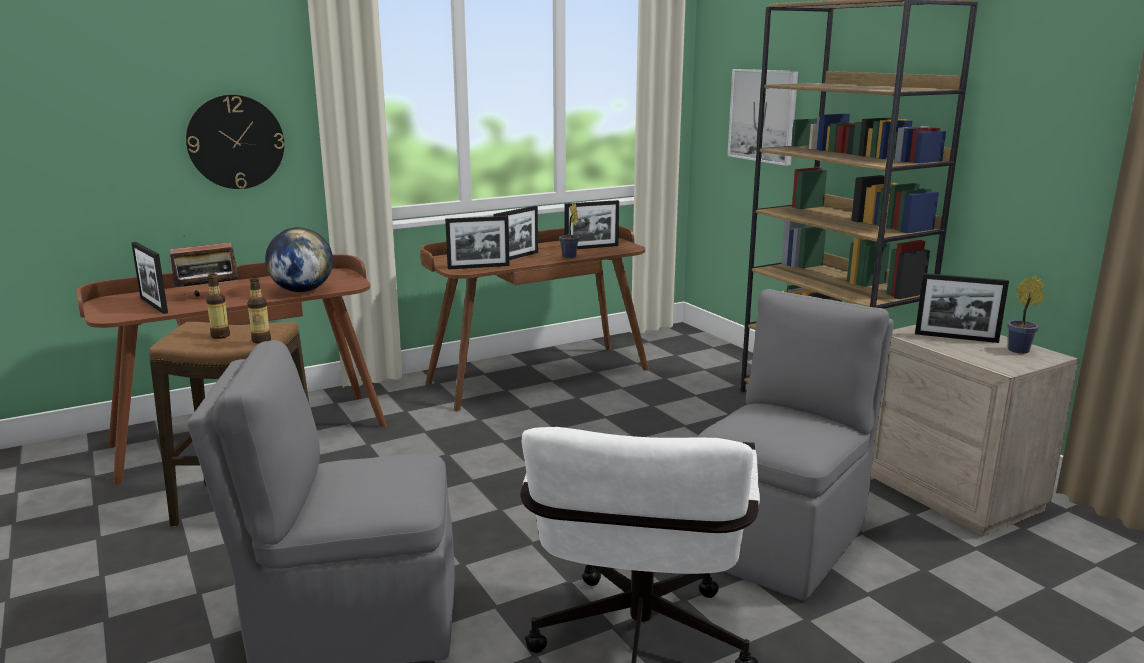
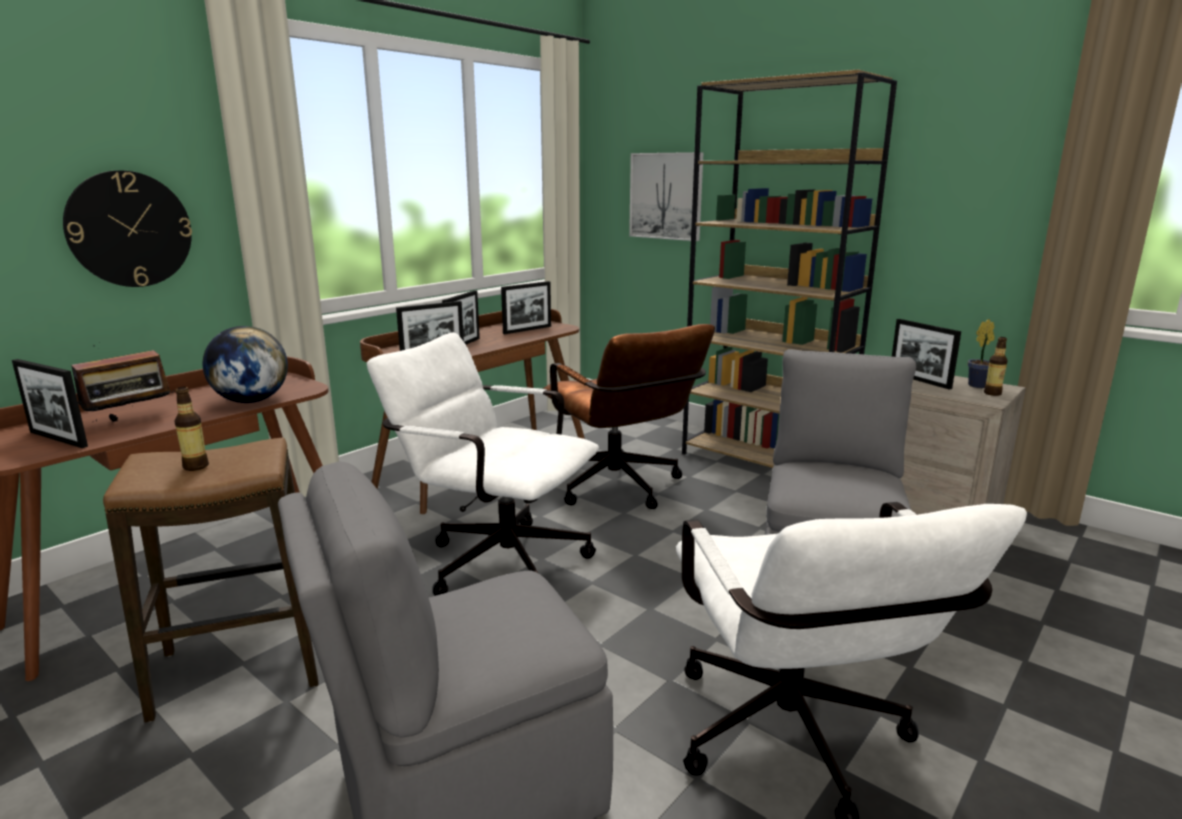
camera: 20 degrees left, 0 degrees up
bottle [247,276,271,344] -> bottle moved to [984,337,1008,396]
potted plant [559,203,580,258] -> none
picture frame [915,273,1009,343] -> picture frame turned 60 degrees clockwise [892,319,961,390]
none -> white office chair [367,332,599,596]
none -> brown office chair [543,324,715,509]

